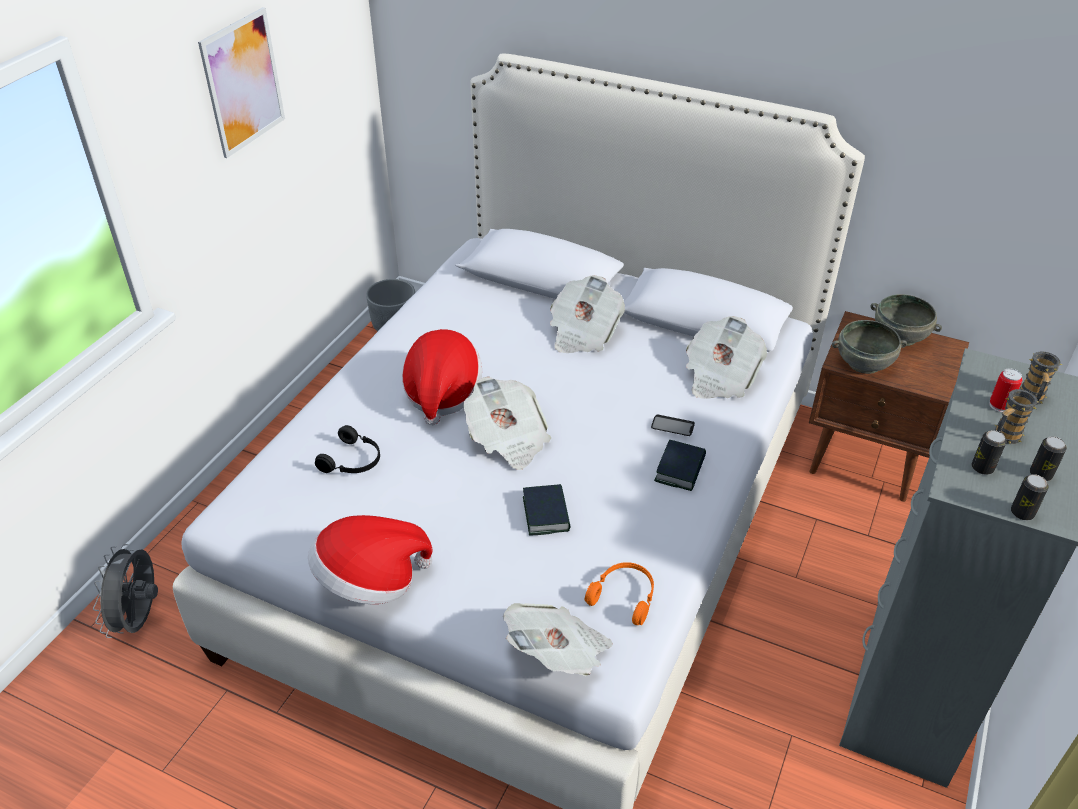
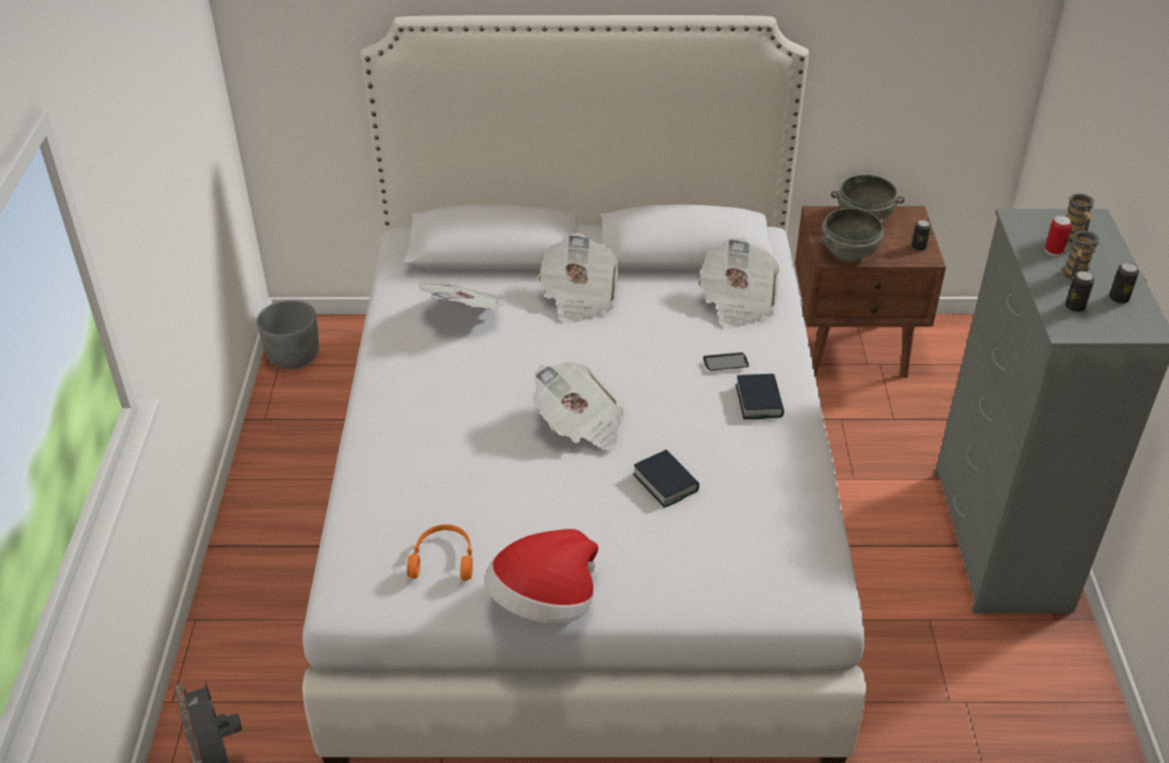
camera: 25 degrees left, 0 degrees up
picture [198,7,285,158] -> none
black headphones [315,425,380,473] -> none
hat [402,329,482,425] -> none
newspaper [503,603,613,676] -> newspaper moved to [419,283,504,310]
orange headphones [585,562,654,625] -> orange headphones moved to [407,524,473,581]
can [1011,474,1049,520] -> can moved to [912,220,931,251]

